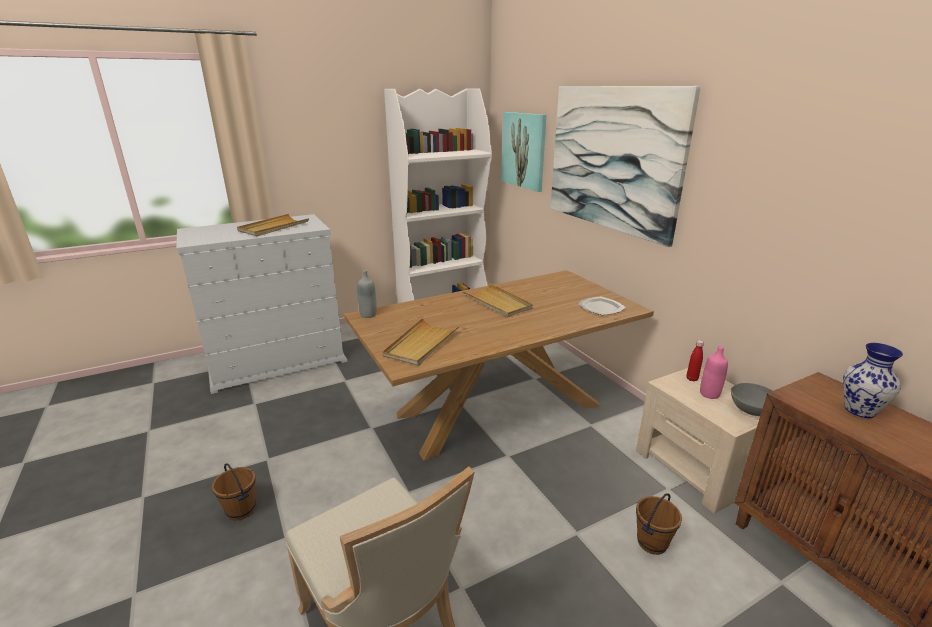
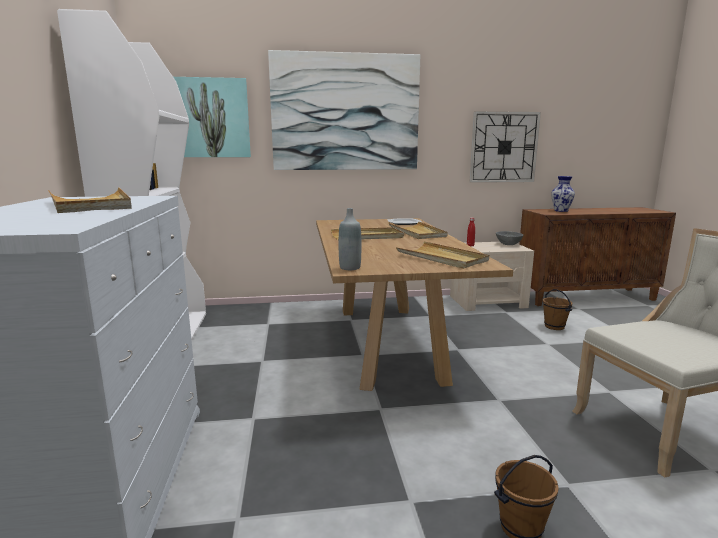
camera: 70 degrees left, 10 degrees down
pink bottle [700,346,728,399] -> none
none -> beige tray [389,221,447,239]
none -> wall clock [470,111,541,183]

